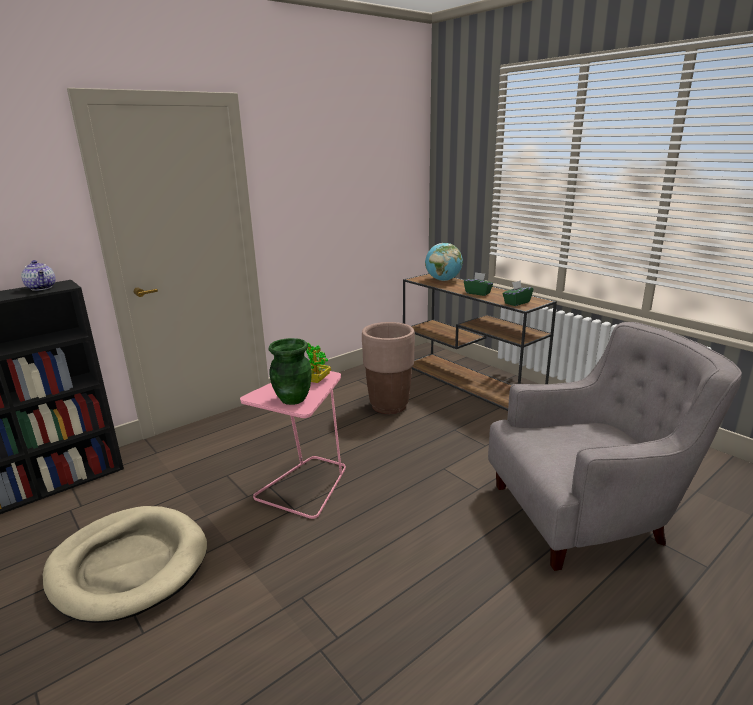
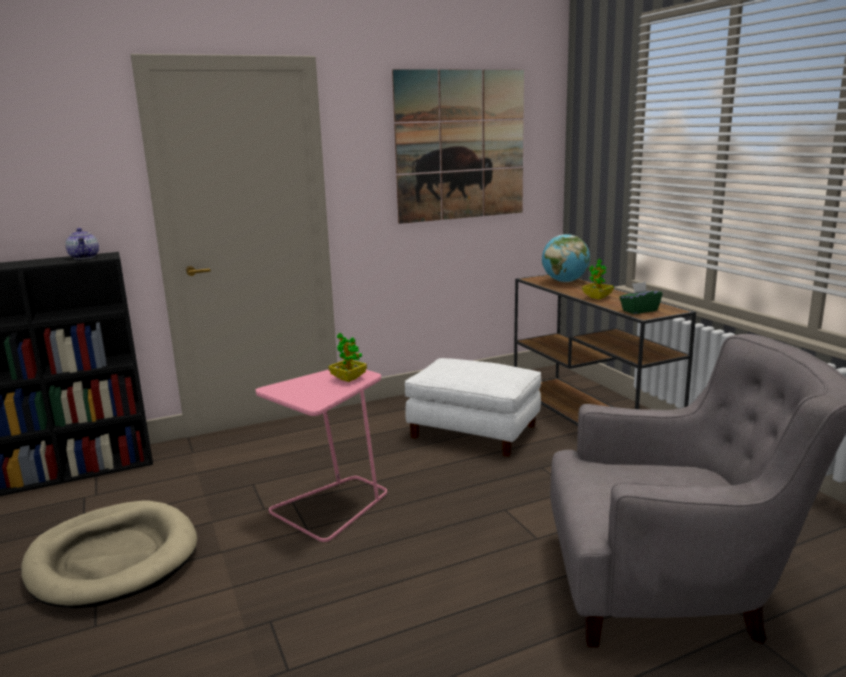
camera: 15 degrees right, 5 degrees down
green vase [269,338,312,405] -> none
brown planter [362,322,415,414] -> white ottoman [405,358,541,457]
green tissue box [464,272,493,296] -> potted plant [582,259,614,299]
none -> picture [392,69,524,224]

